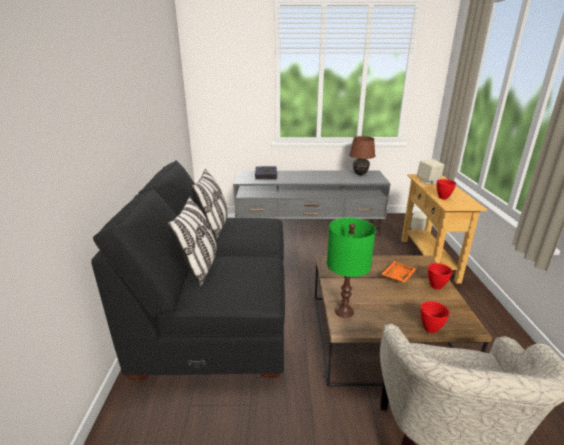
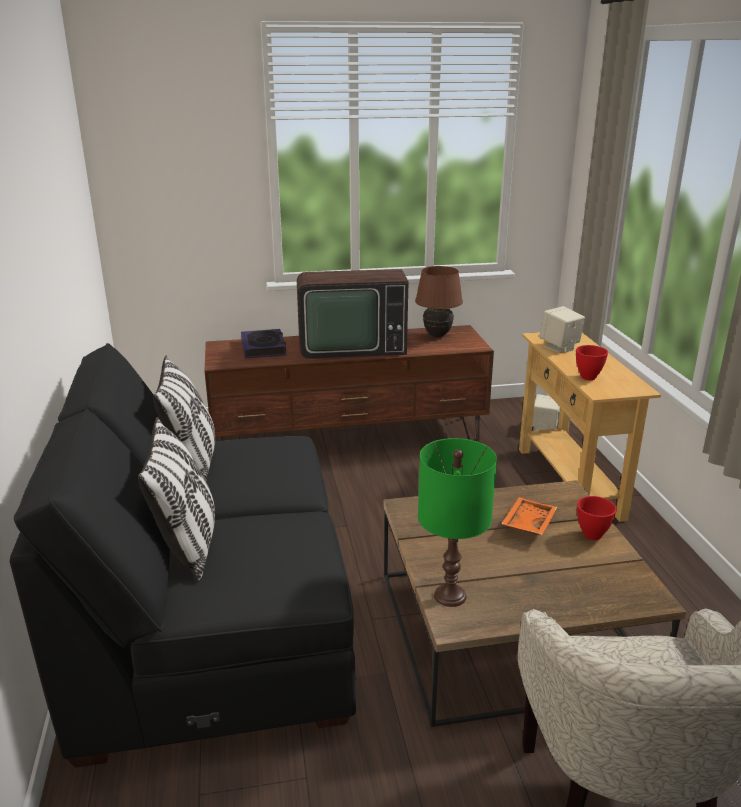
camera: 10 degrees left, 0 degrees up
grey tv stand [233,170,391,235] -> brown tv stand [204,325,494,442]
red bowl [421,301,450,333] -> none
none -> television [297,269,409,359]

